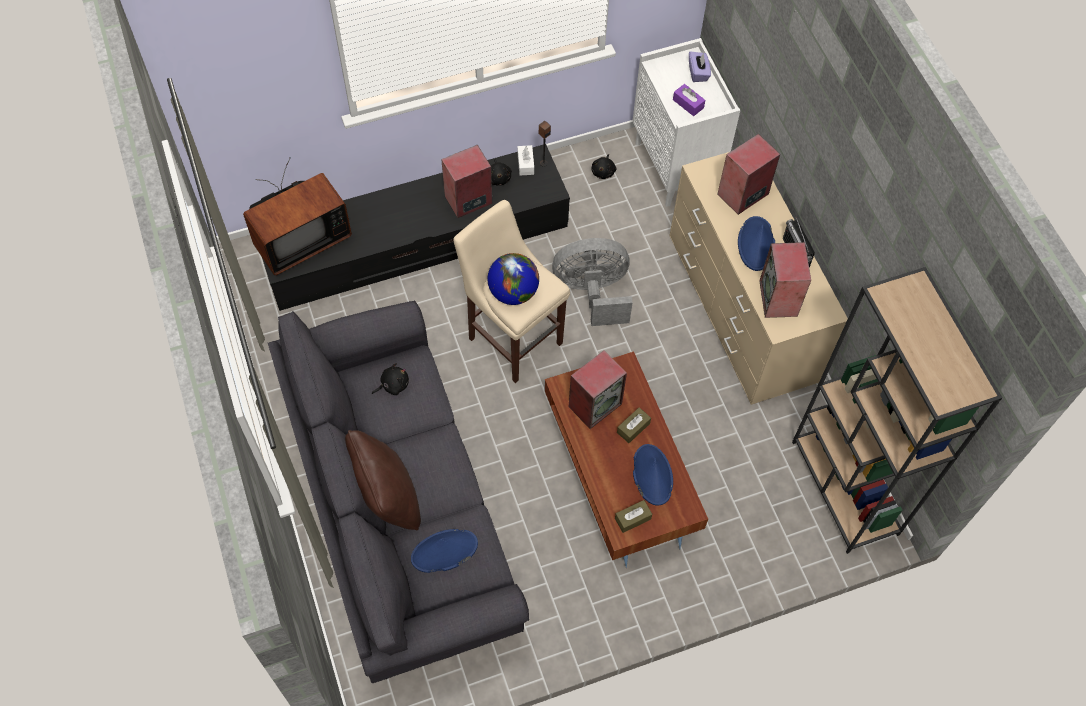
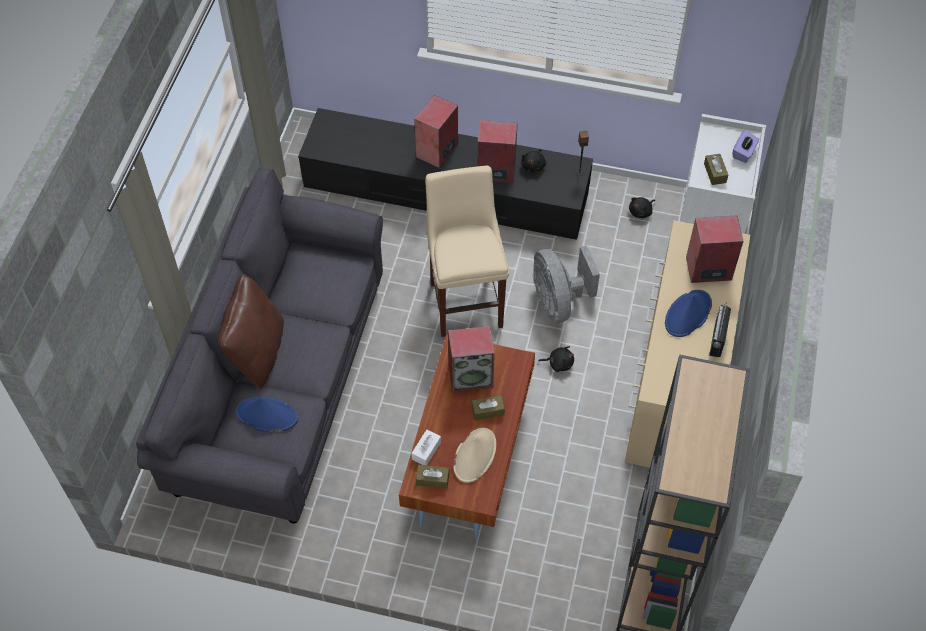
camera: 35 degrees right, 5 degrees down
television [243,157,352,275] -> none
black plush toy [372,363,409,395] -> black plush toy moved to [538,346,574,372]
globe [488,253,539,305] -> none
white tissue box [517,145,534,175] -> white tissue box moved to [411,430,441,465]
grey fan [552,238,633,326] -> grey fan turned 135 degrees counterclockwise [533,245,600,323]
blue hat [633,444,673,506] -> beige hat [453,428,496,483]
purple tissue box [673,84,705,116] -> brown tissue box [704,154,728,185]
speaker [759,242,811,318] -> speaker moved to [414,95,458,168]

